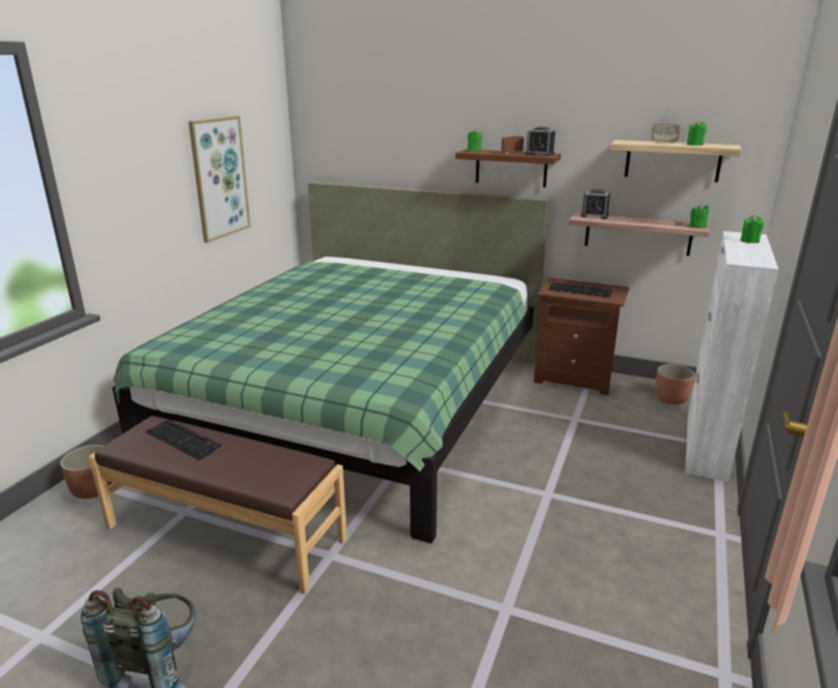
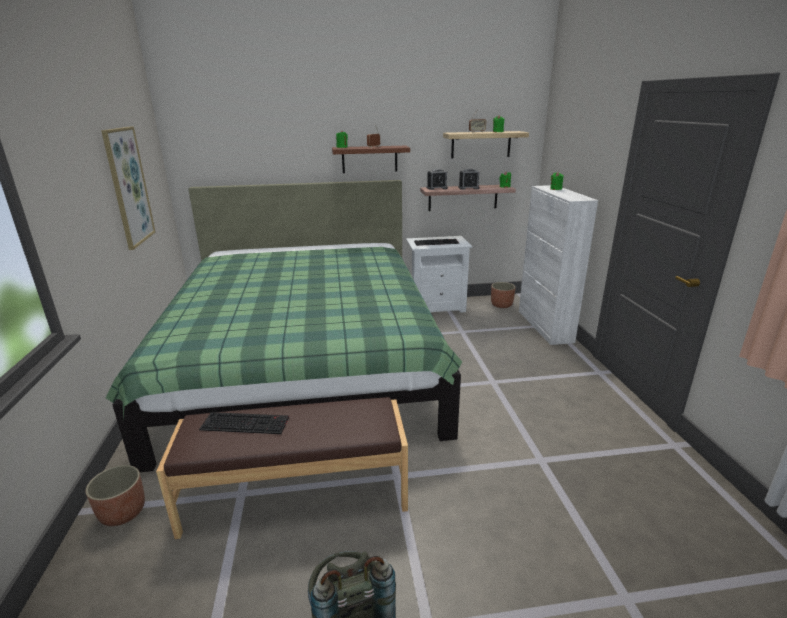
camera: 30 degrees left, 0 degrees up
alarm clock [525,127,555,156] -> alarm clock moved to [458,169,479,190]
brown nightstand [534,278,629,395] -> white nightstand [406,236,472,313]

